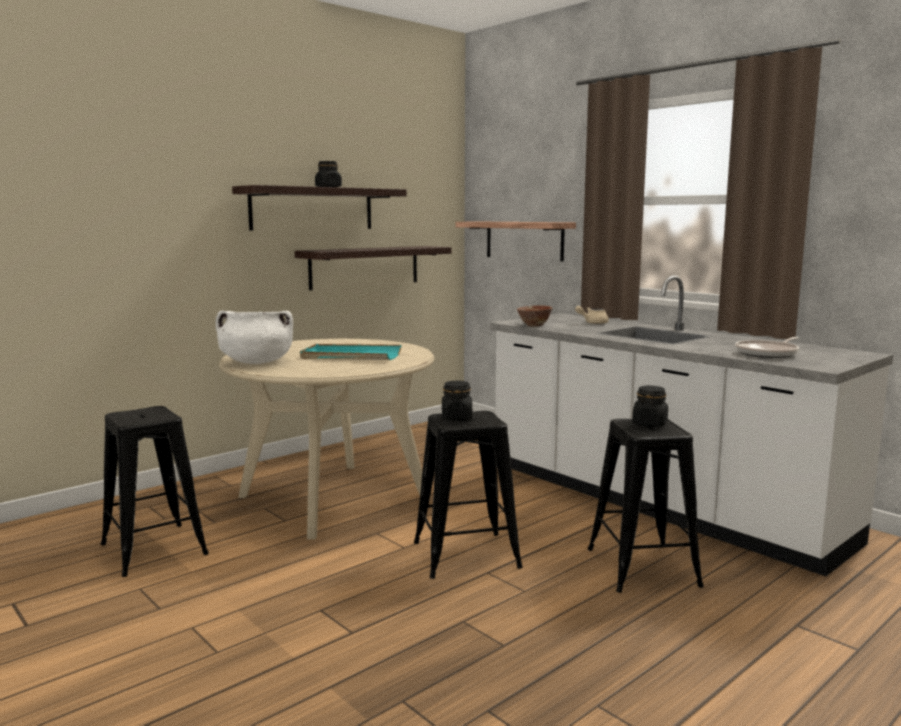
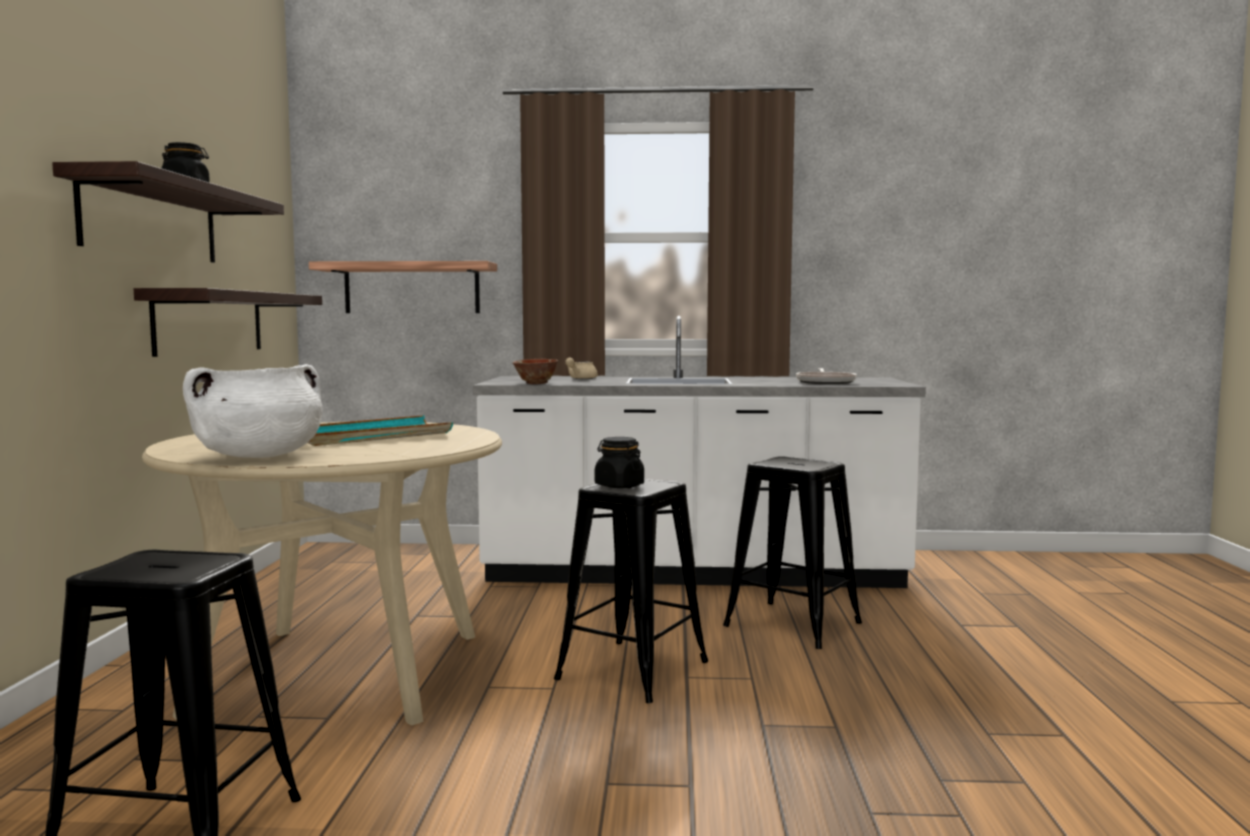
camera: 45 degrees left, 5 degrees down
black jar [632,386,668,427] -> none

